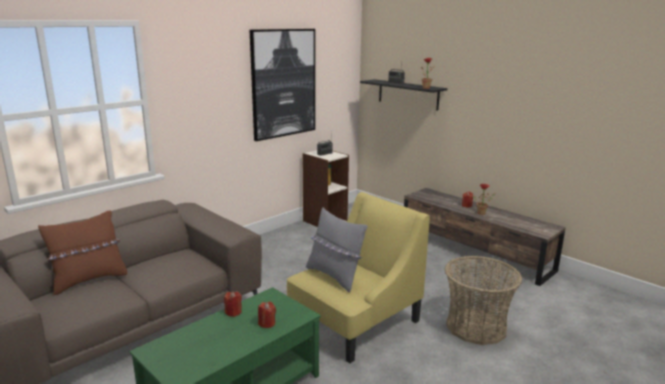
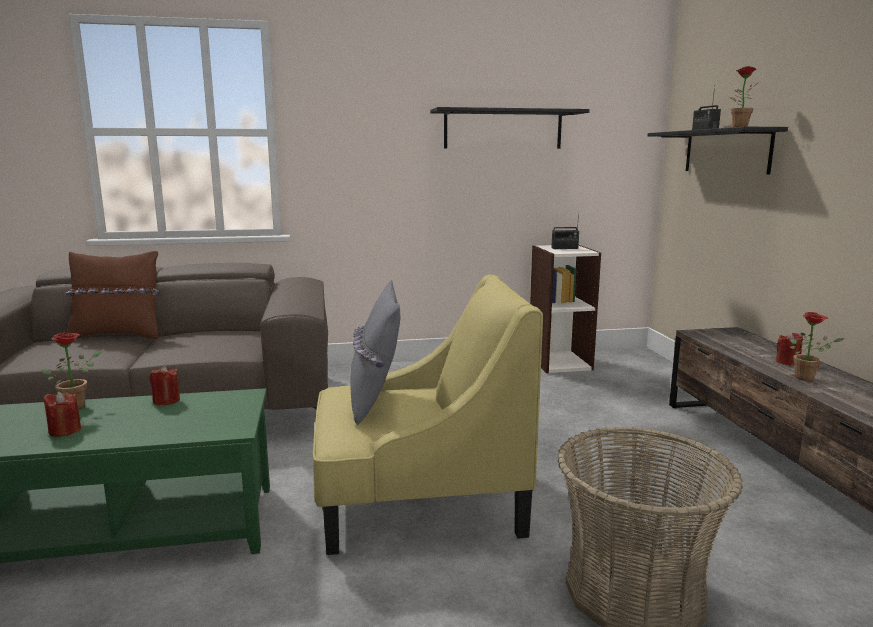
camera: 35 degrees right, 5 degrees down
picture [250,29,315,141] -> black shelf [430,107,590,149]
red candle [258,301,276,328] -> red candle moved to [43,392,81,437]
none -> potted plant [42,332,102,409]

